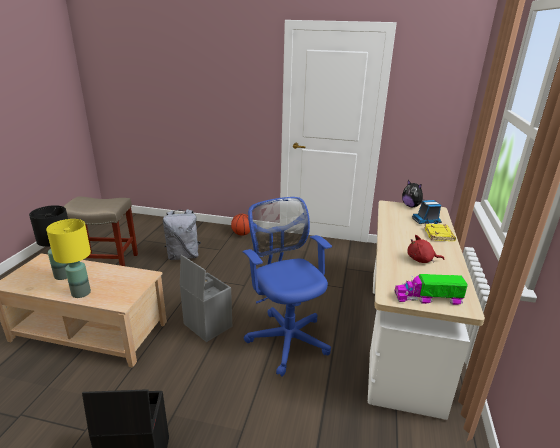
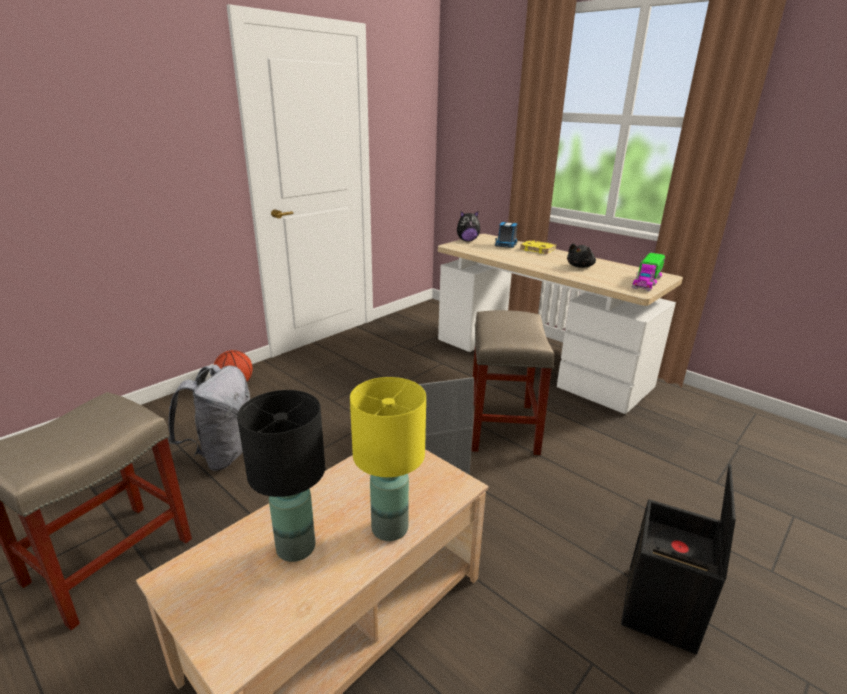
camera: 60 degrees left, 0 degrees up
blue office chair [242,197,332,377] -> beige stool [471,310,554,455]
red plush toy [407,235,444,263] -> black plush toy [567,243,596,268]

